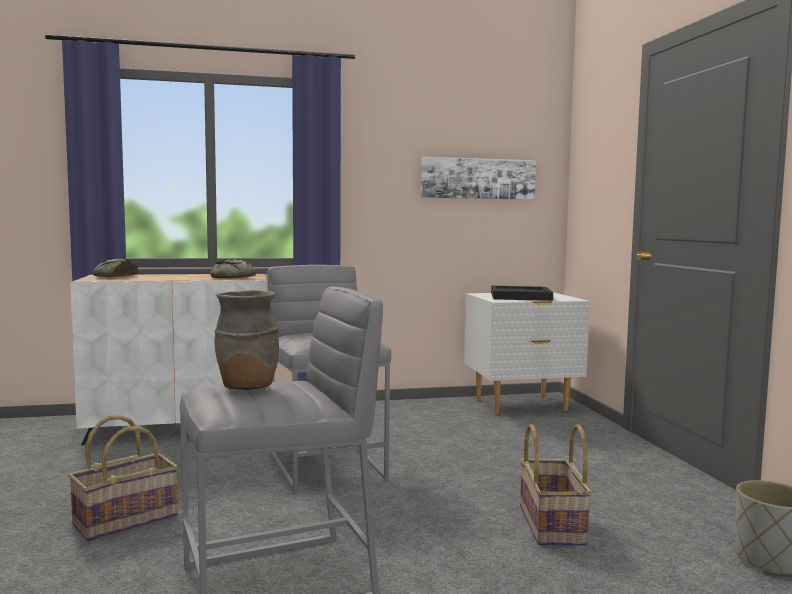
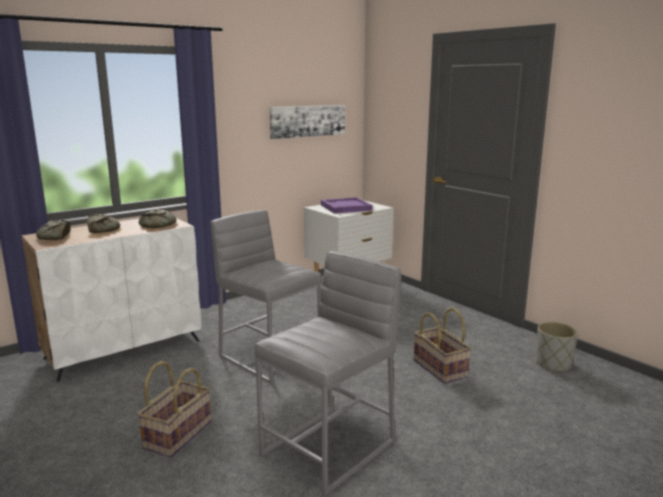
camera: 25 degrees left, 10 degrees up
brown vase [214,290,279,390] -> none
black tray [491,286,553,301] -> purple tray [321,197,373,214]
none -> bread [87,214,120,233]

